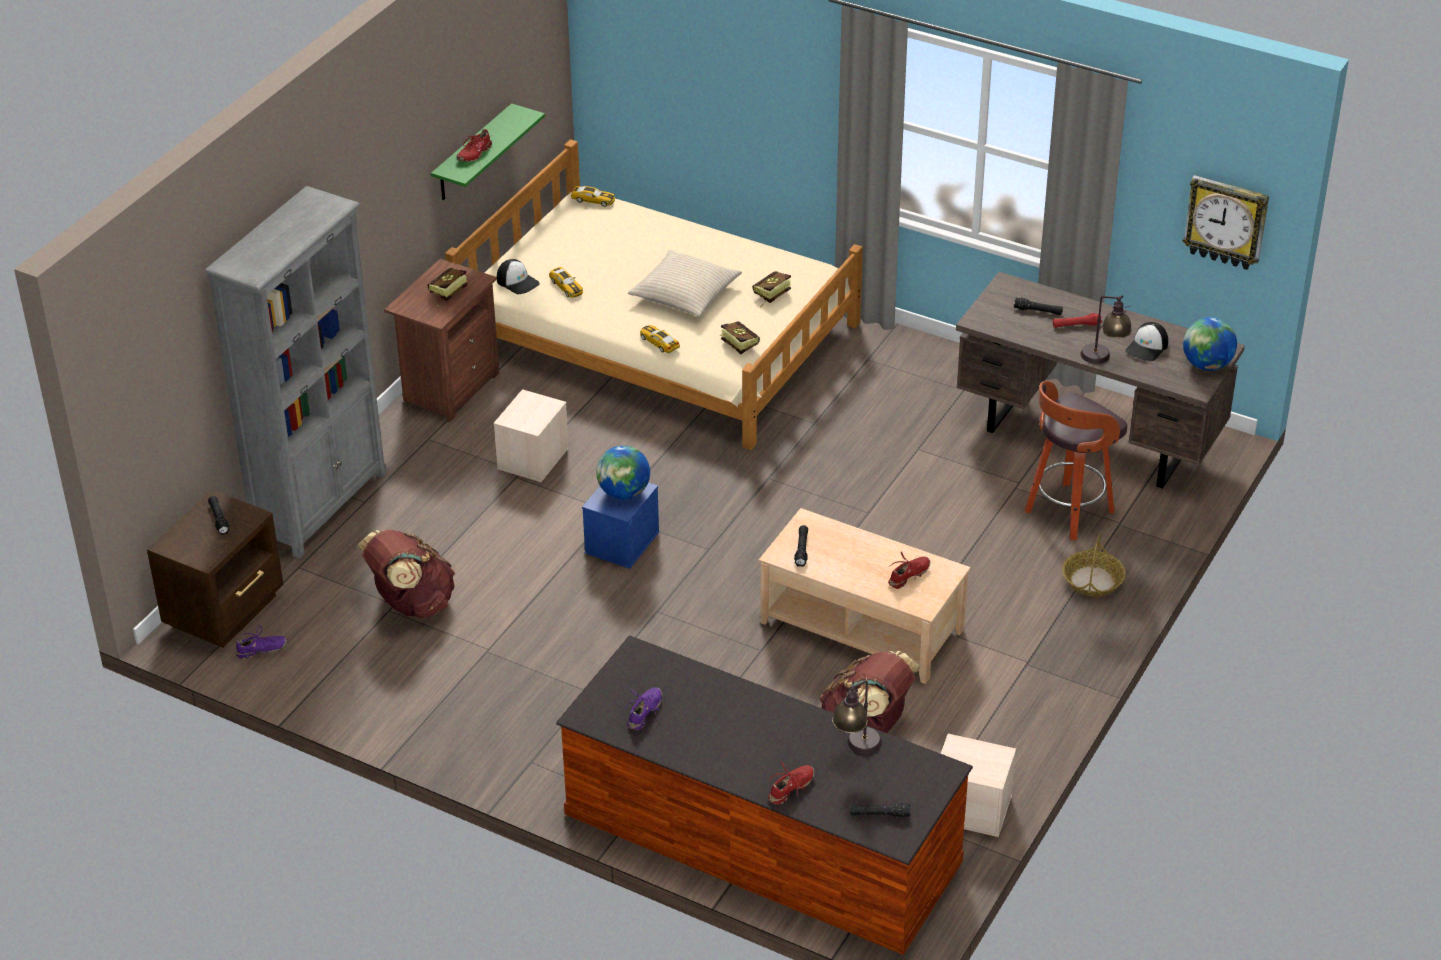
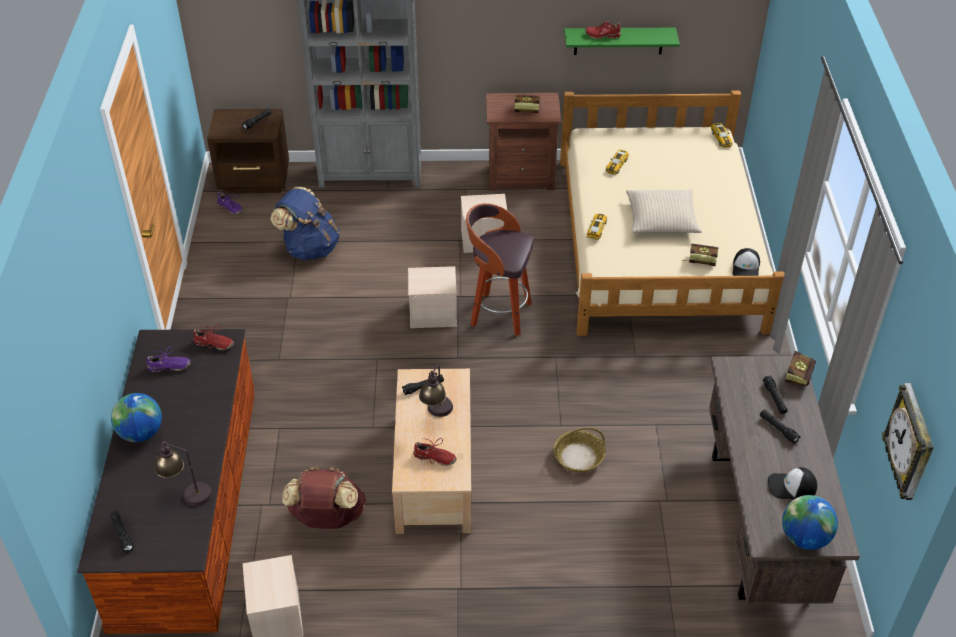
camera: 60 degrees right, 5 degrees up
brown backpack [357,530,455,618] -> blue backpack [270,187,340,260]
cap [497,259,540,294] -> cap moved to [733,248,760,276]
blue storage box [582,482,659,569] -> beige storage box [408,266,457,328]
globe [596,445,650,499] -> globe moved to [111,393,162,442]
book [720,321,760,354] -> book moved to [785,351,816,386]
red shoe [767,762,815,805] -> red shoe moved to [193,324,234,350]
stool [1025,381,1127,540] -> stool moved to [466,203,534,336]
red flashlight [1053,313,1102,328] -> black flashlight [760,409,801,444]
basket [1062,533,1126,597] -> basket moved to [553,427,606,473]
table lamp [1081,295,1132,364] -> table lamp moved to [419,364,453,417]

